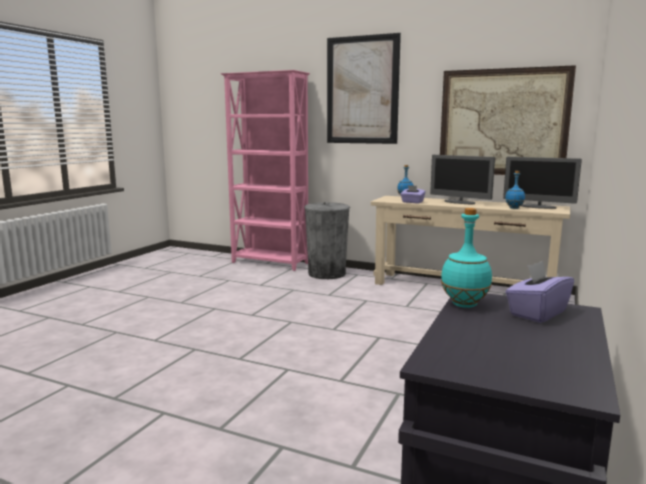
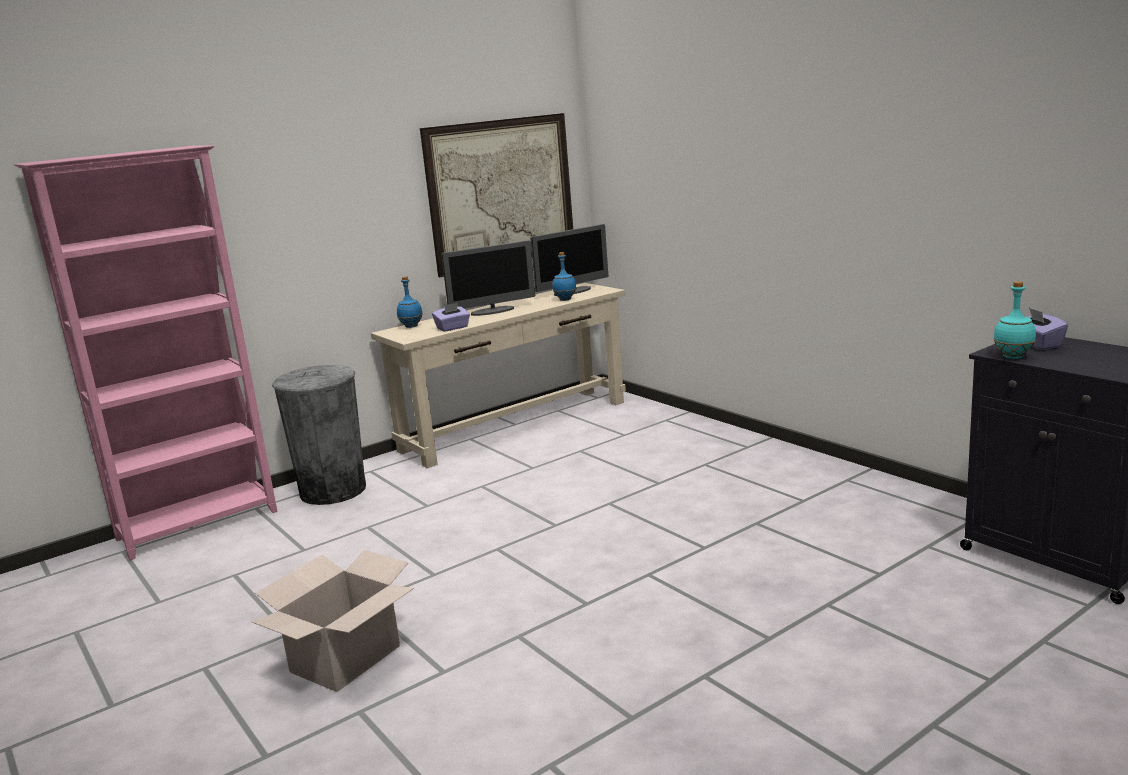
camera: 60 degrees left, 5 degrees up
picture [327,33,401,144] -> none
none -> cardboard box [252,550,414,692]

